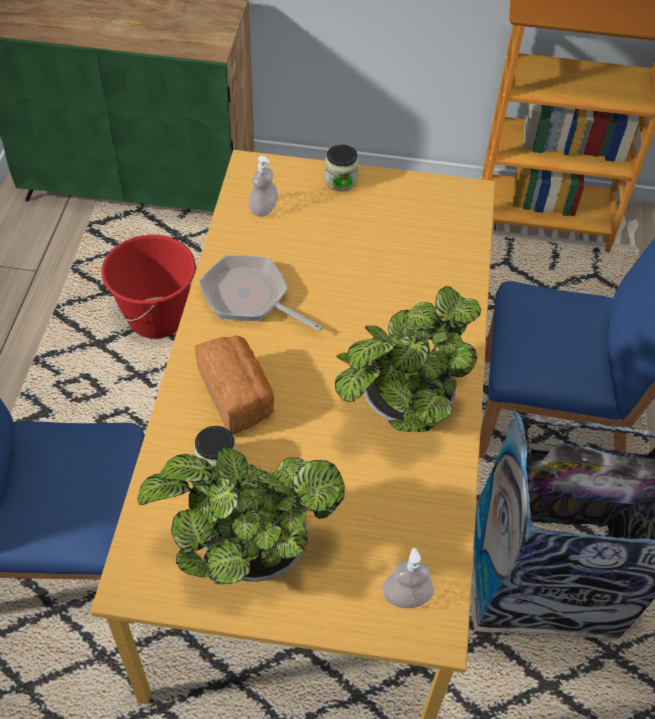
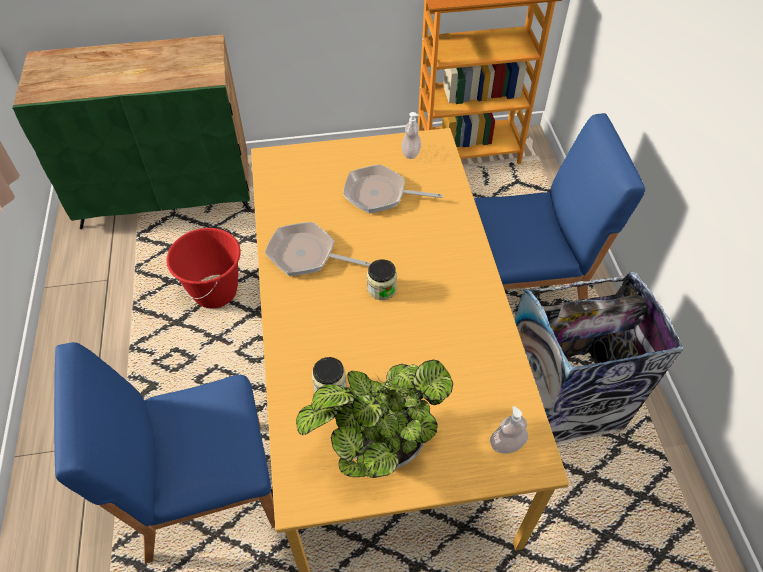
camera: 15 degrees left, 0 degrees up
bread [195,335,274,435] -> none
soap dispenser [249,156,278,217] -> soap dispenser moved to [402,112,421,159]
jar [325,144,358,191] -> jar moved to [367,259,397,300]
potted plant [335,286,481,432] -> none
none -> frying pan [343,164,442,214]

